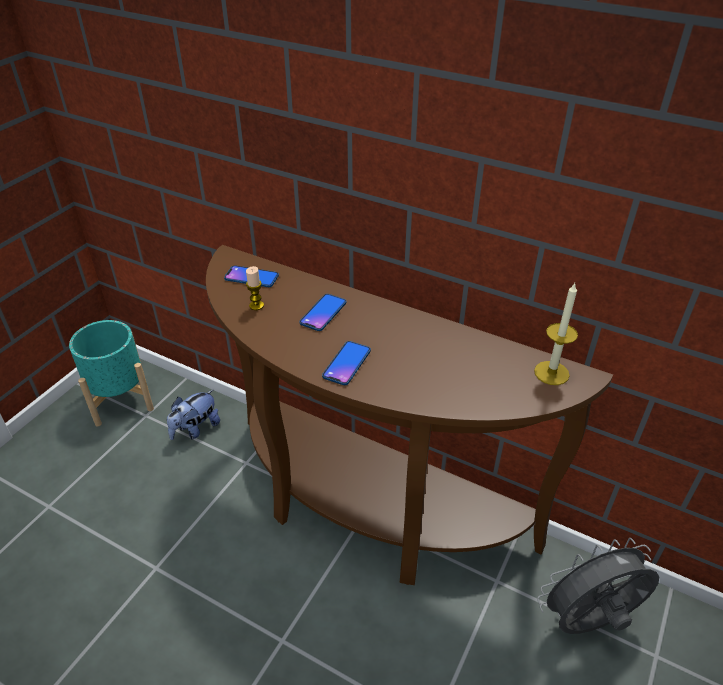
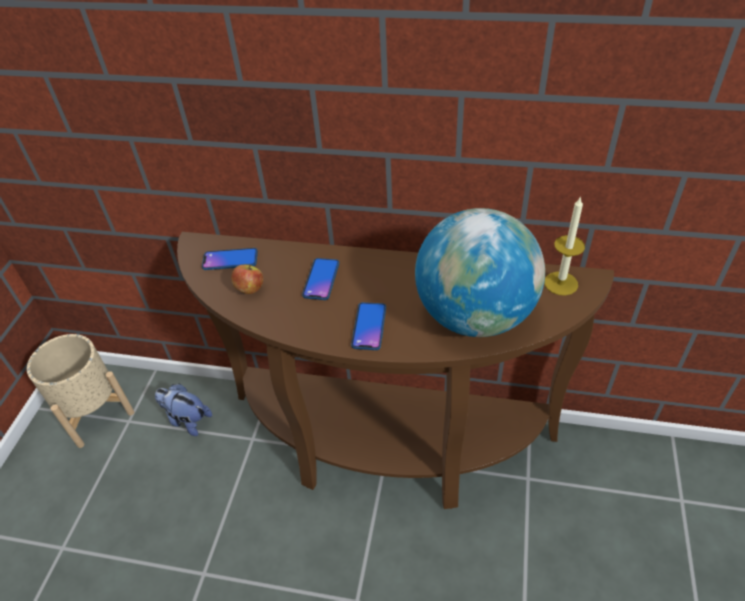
camera: 15 degrees left, 5 degrees up
turquoise planter [69,320,154,426] -> beige planter [27,334,134,448]
plush toy [167,390,220,440] -> plush toy turned 90 degrees clockwise [155,384,212,436]
candle [246,266,264,310] -> apple [231,265,263,294]
grey fan [537,538,659,634] -> none
none -> globe [415,208,545,337]

